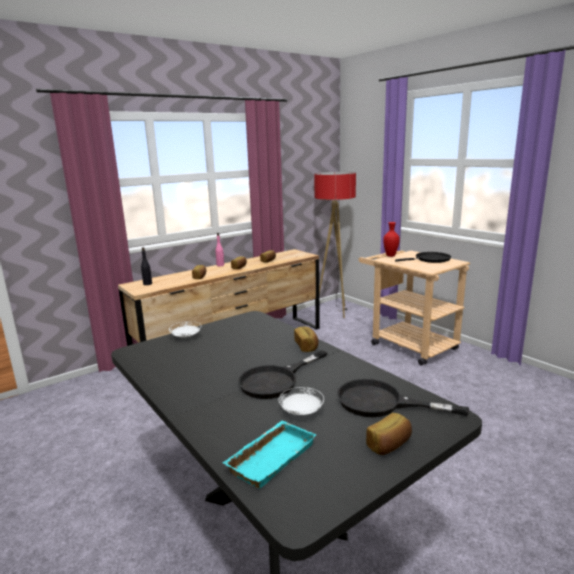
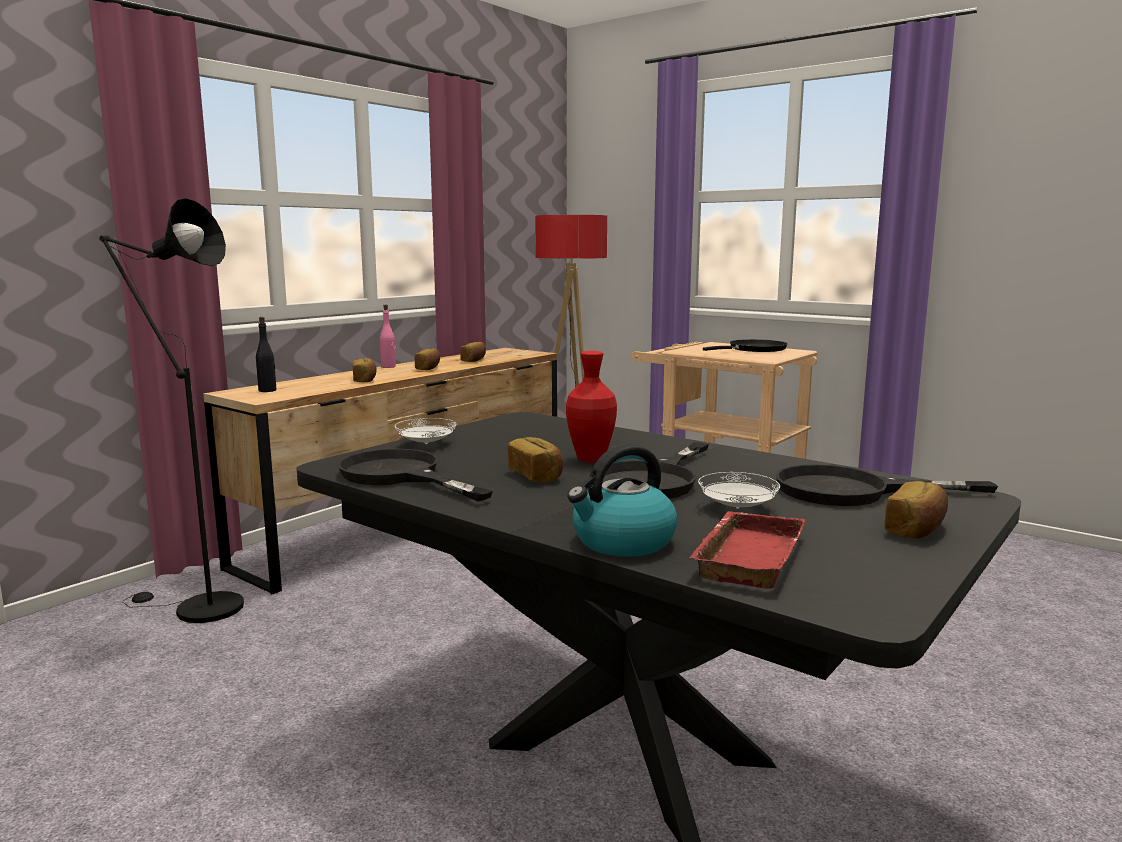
camera: 15 degrees left, 5 degrees down
turquoise tray [222,420,316,489] -> red tray [689,511,805,589]
bread [294,326,318,352] -> bread moved to [507,437,564,482]
red vase [383,222,400,257] -> red vase moved to [566,351,617,463]
none -> black floor lamp [99,198,244,623]
none -> black frying pan [337,449,493,501]
none -> kettle [567,444,678,557]

